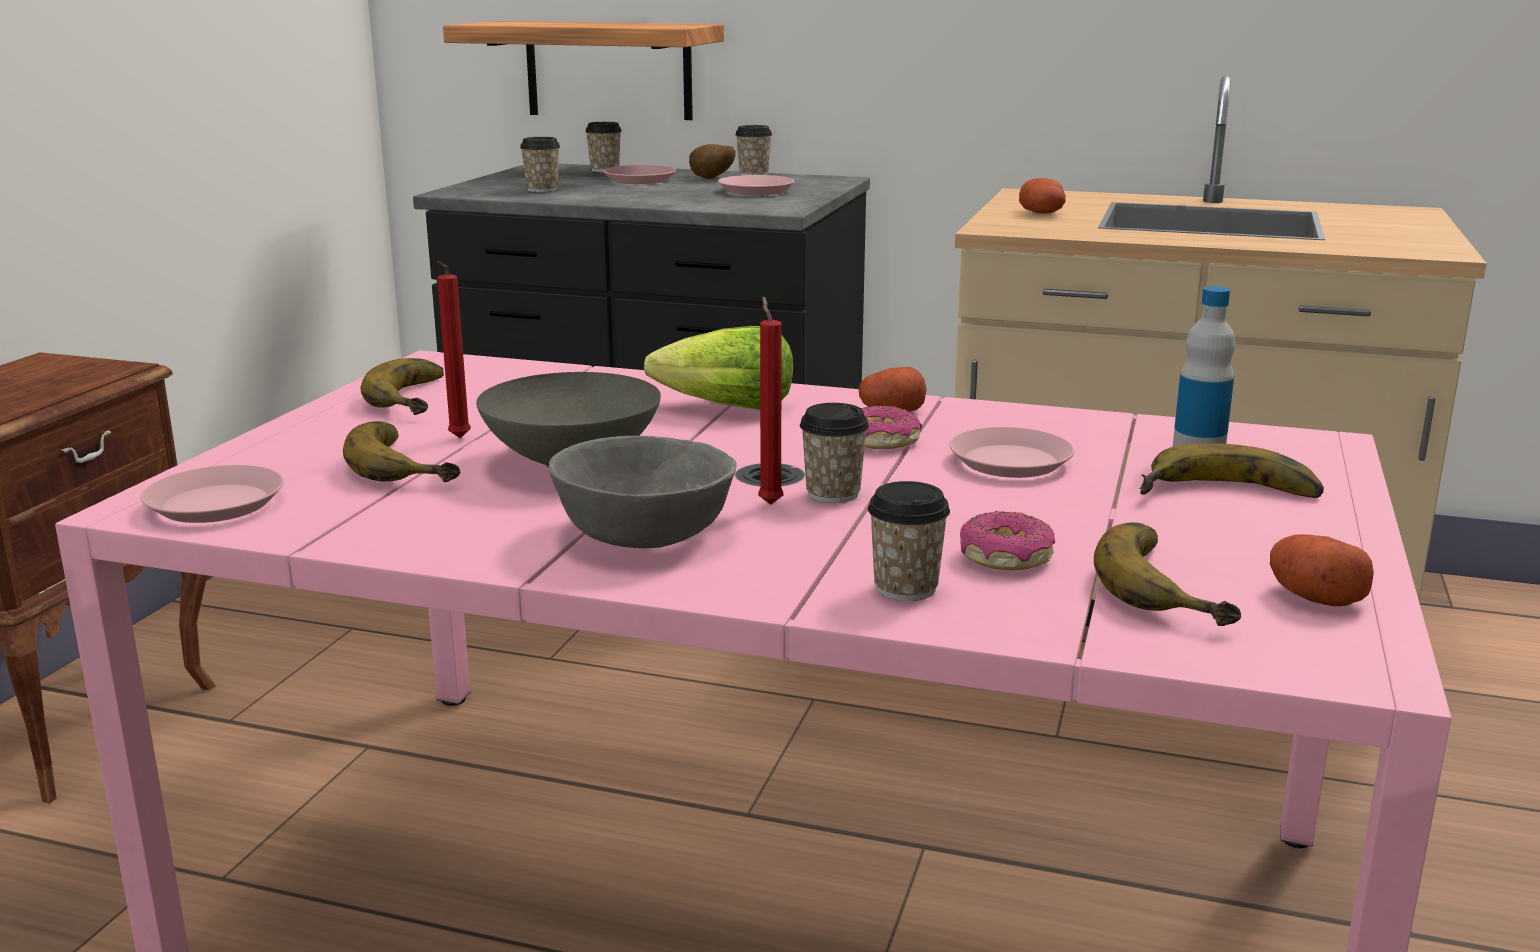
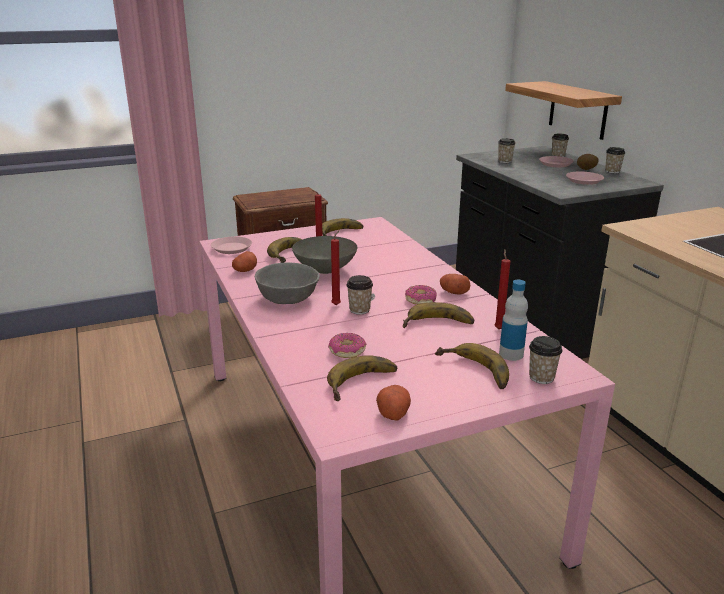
camera: 50 degrees right, 5 degrees up
lettuce [644,326,793,410] -> none
cup [868,481,950,601] -> cup moved to [529,336,562,384]
pink plate [949,427,1075,478] -> banana [403,302,474,328]
potato [1019,178,1066,214] -> potato moved to [232,251,257,272]
none -> red candle [494,249,510,330]

